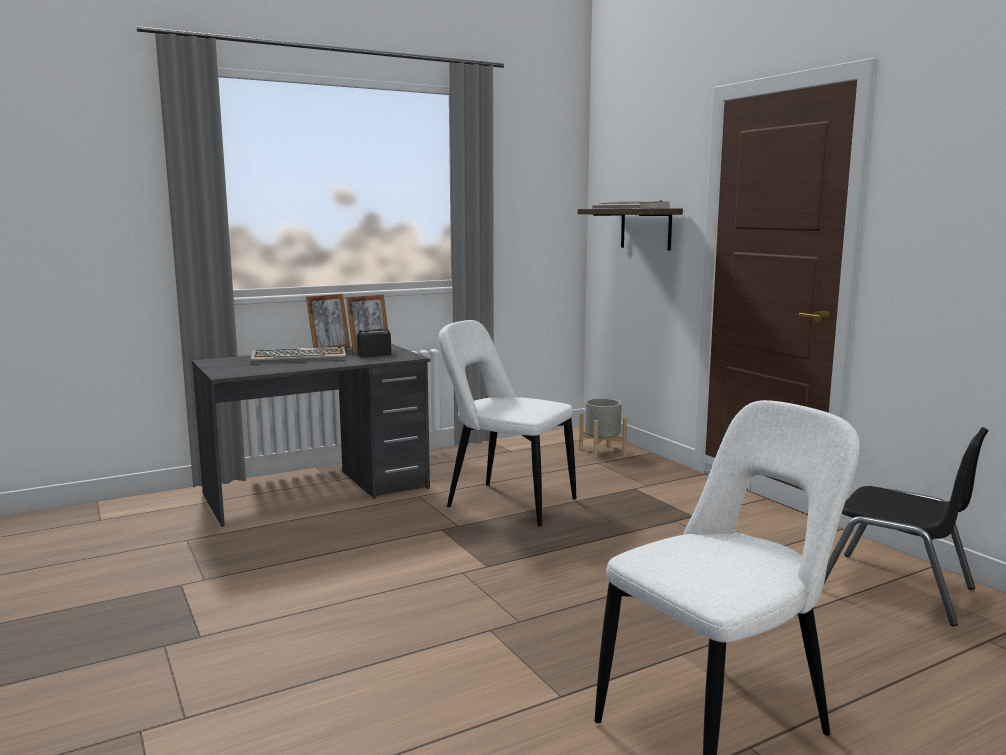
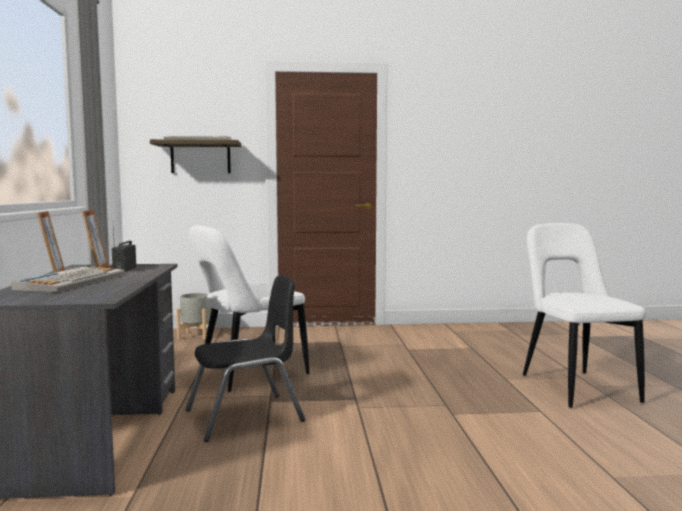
camera: 65 degrees left, 5 degrees down
black chair [824,427,988,626] -> black chair moved to [186,275,305,442]

